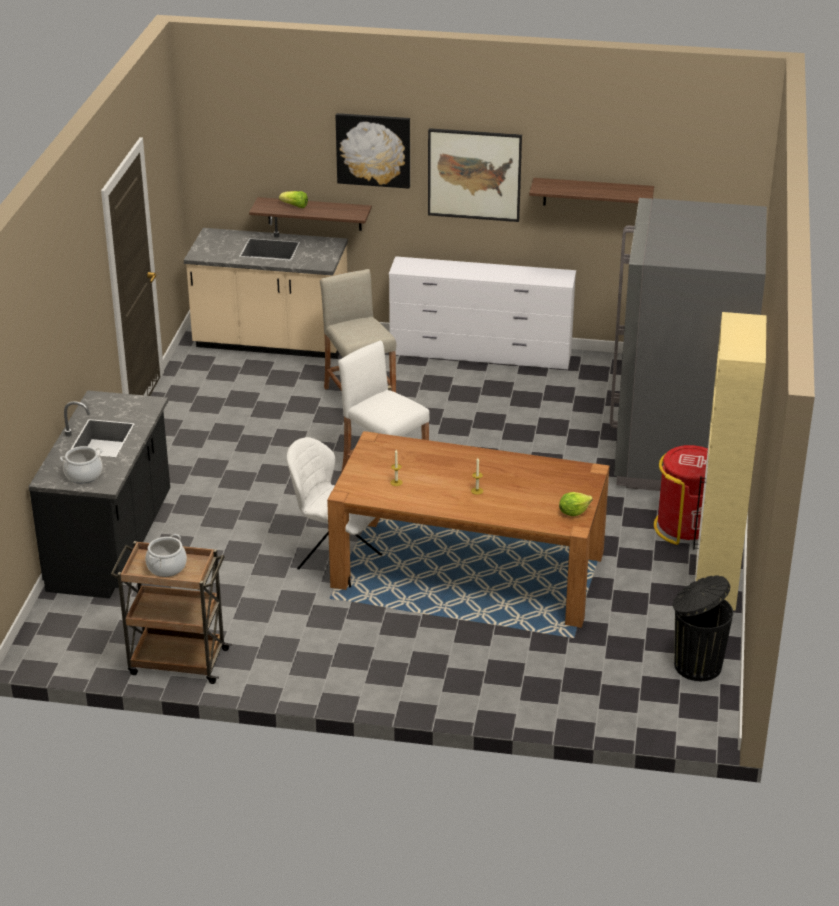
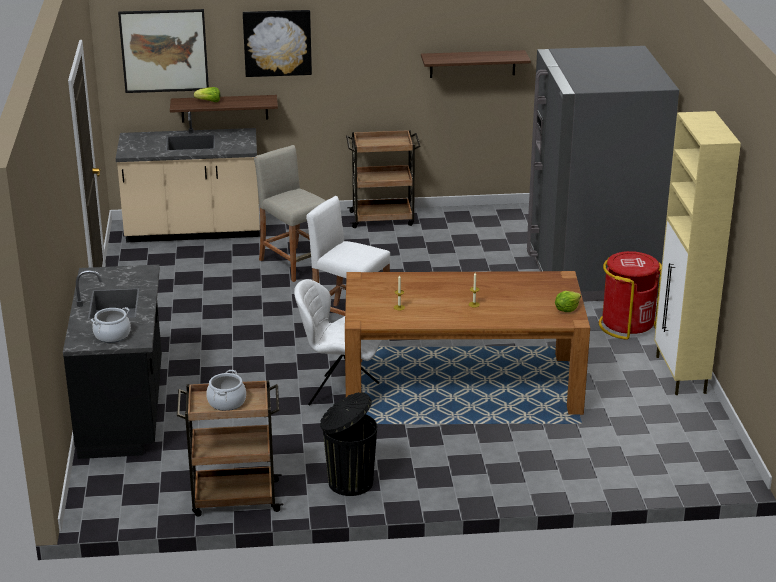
camera: 15 degrees left, 5 degrees down
white dresser [389,256,576,370] -> brown cart [346,130,421,228]
picture [428,128,522,222] -> picture moved to [118,9,209,93]
black trash can [673,575,733,681] -> black trash can moved to [320,392,377,496]

